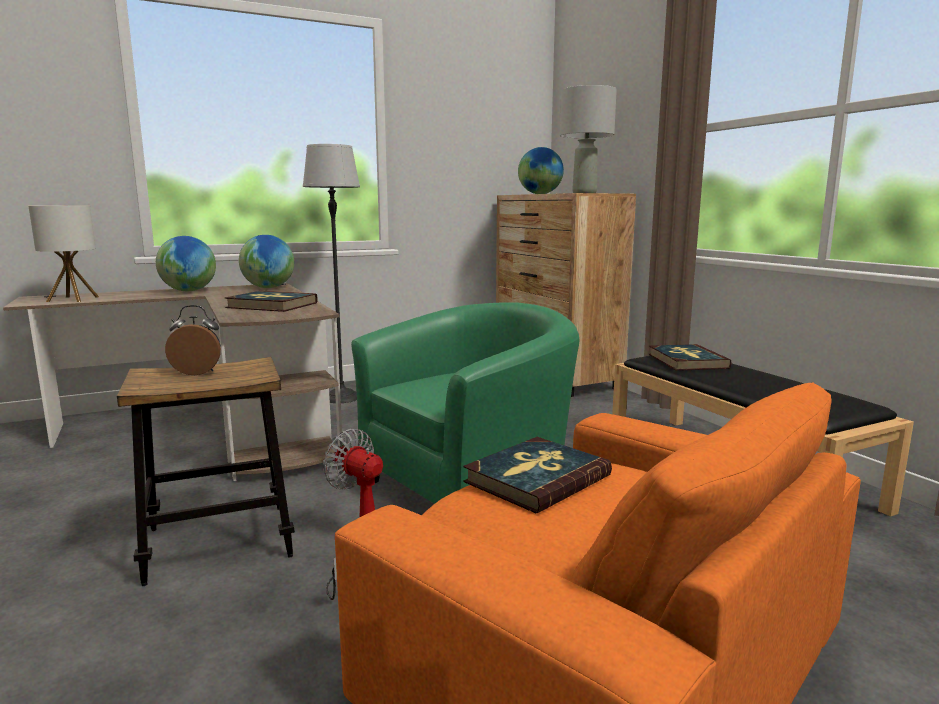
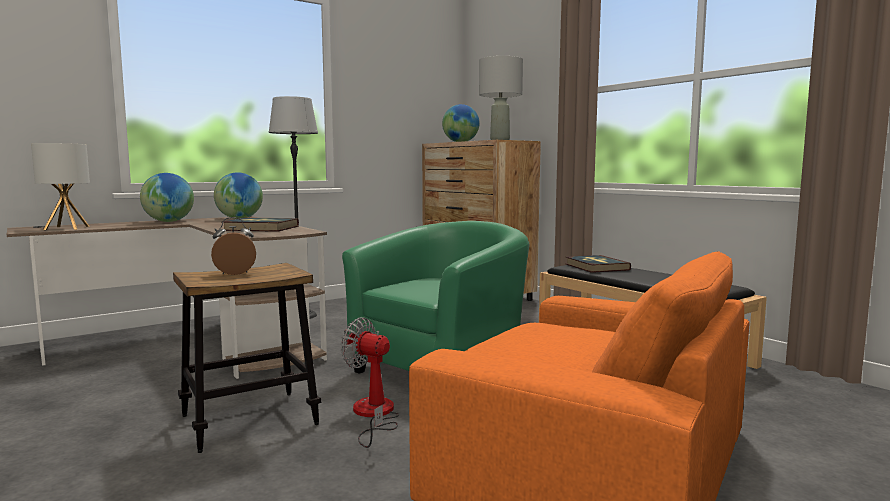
camera: 10 degrees left, 5 degrees down
book [463,437,612,513] -> none

